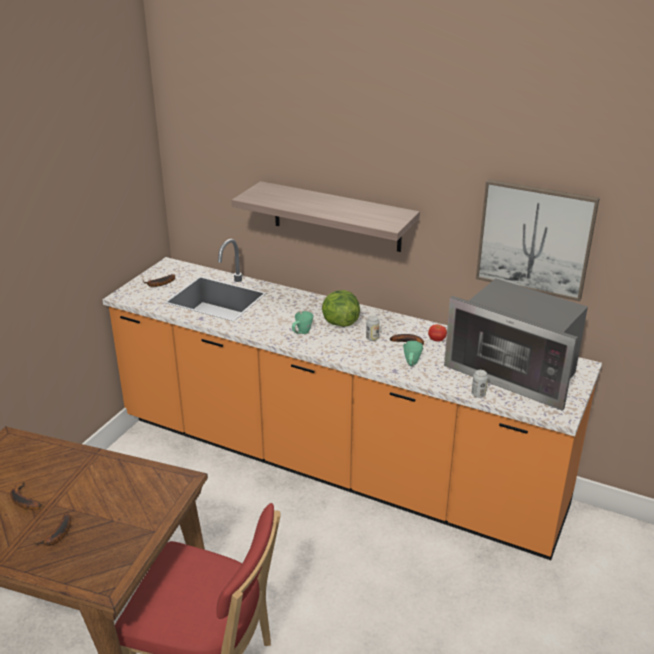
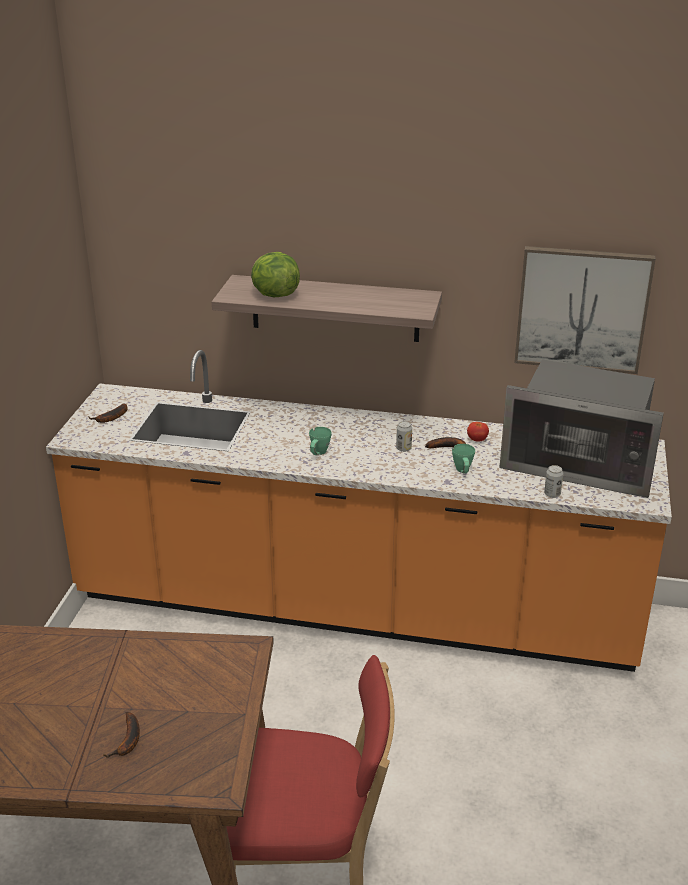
camera: 15 degrees left, 0 degrees up
banana [10,482,42,510] -> none
lettuce [322,290,360,327] -> lettuce moved to [251,252,300,298]

